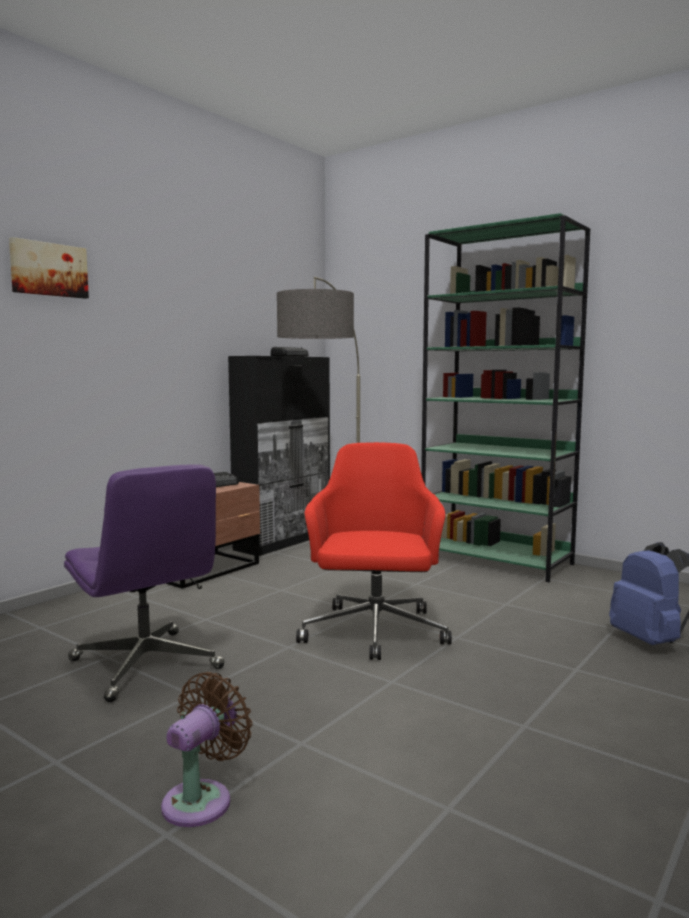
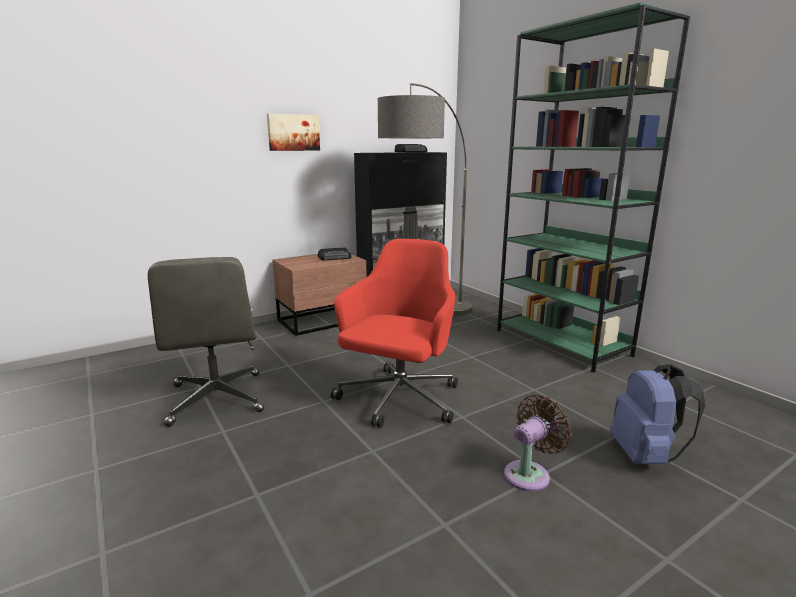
camera: 20 degrees right, 10 degrees up
picture [9,237,89,299] -> picture moved to [267,114,320,151]
purple office chair [64,464,224,702] -> grey office chair [148,257,264,427]
brown fan [161,672,253,827] -> brown fan moved to [504,395,571,492]

